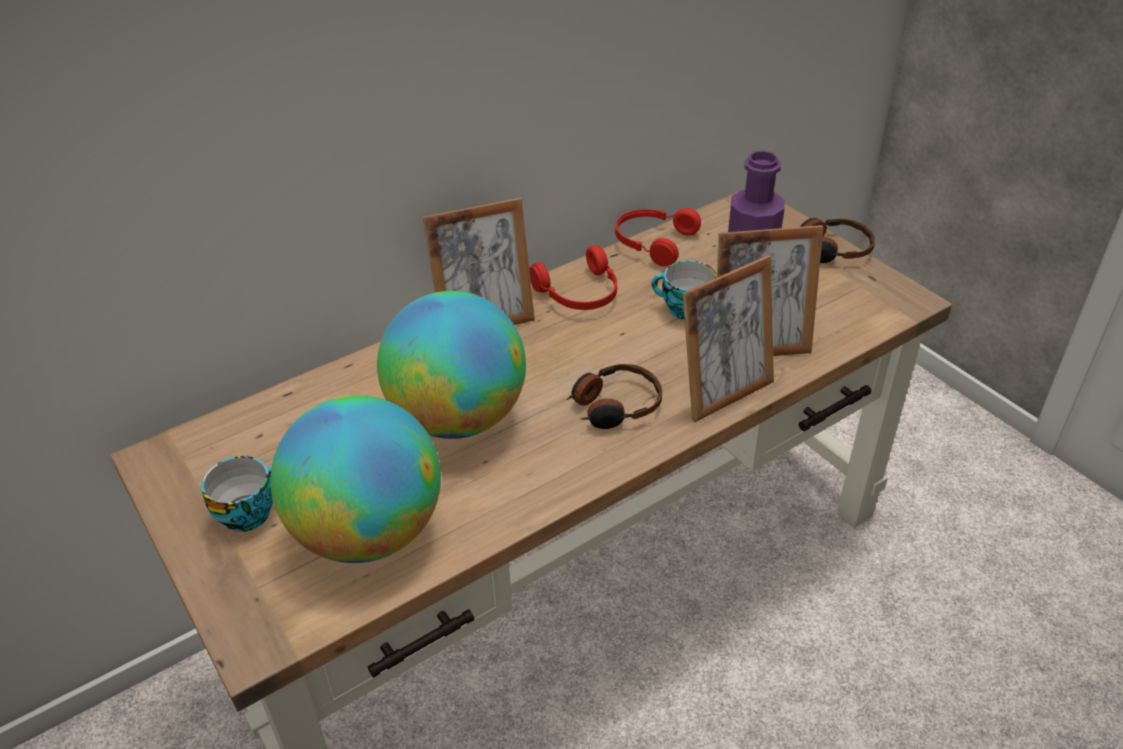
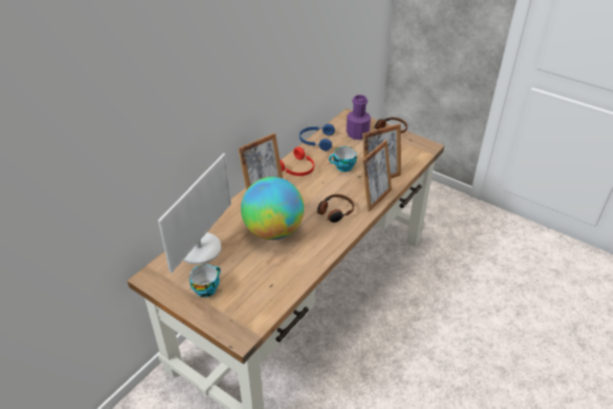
camera: 20 degrees left, 0 degrees up
globe [270,395,441,563] -> none
red headphones [615,208,701,267] -> blue headphones [299,124,335,151]
none -> monitor [158,153,231,273]

